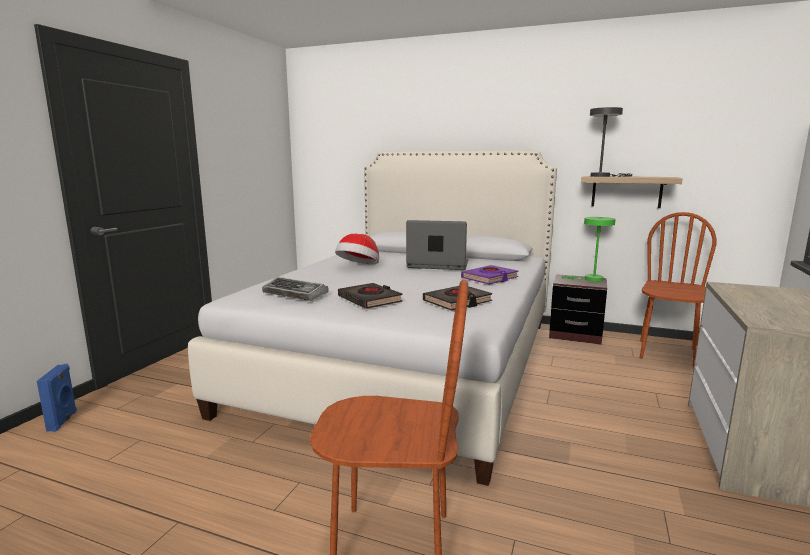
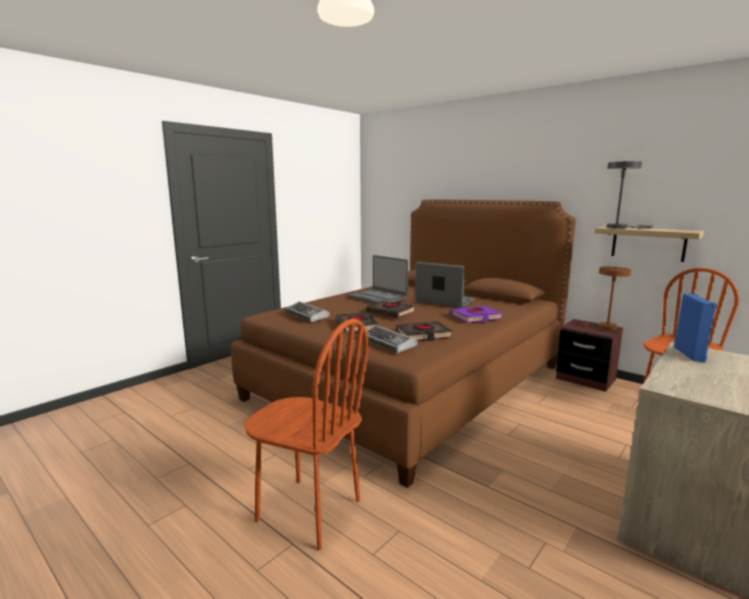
camera: 20 degrees right, 0 degrees up
blue speaker [37,364,77,432] -> blue speaker moved to [674,293,717,363]
white bed [188,151,557,486] -> brown bed [231,200,576,488]
hat [335,234,379,264] -> laptop [348,255,408,304]
green table lamp [562,217,615,282] -> brown table lamp [575,266,631,330]
none -> keyboard [362,325,417,353]
none -> black book [366,301,415,318]

